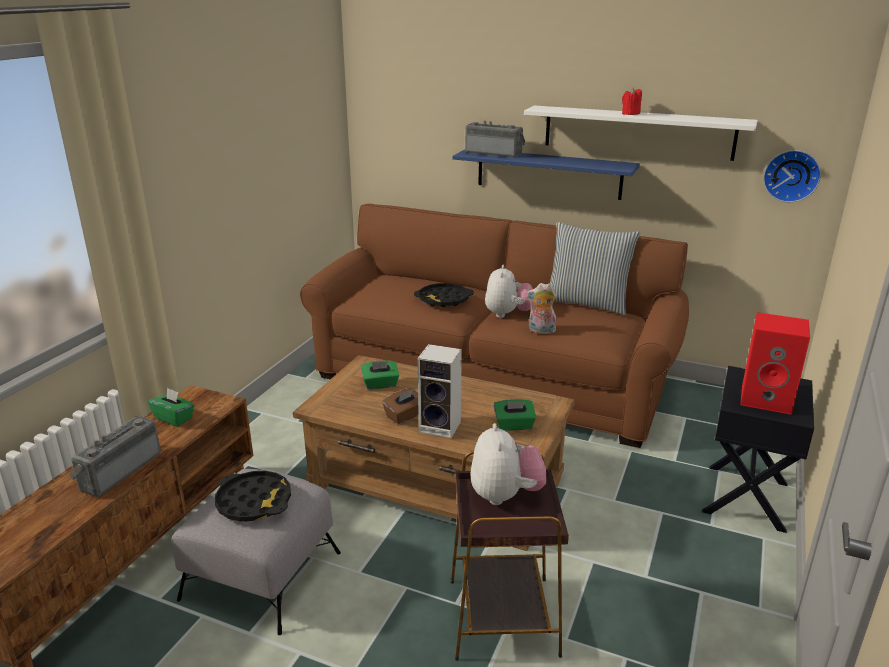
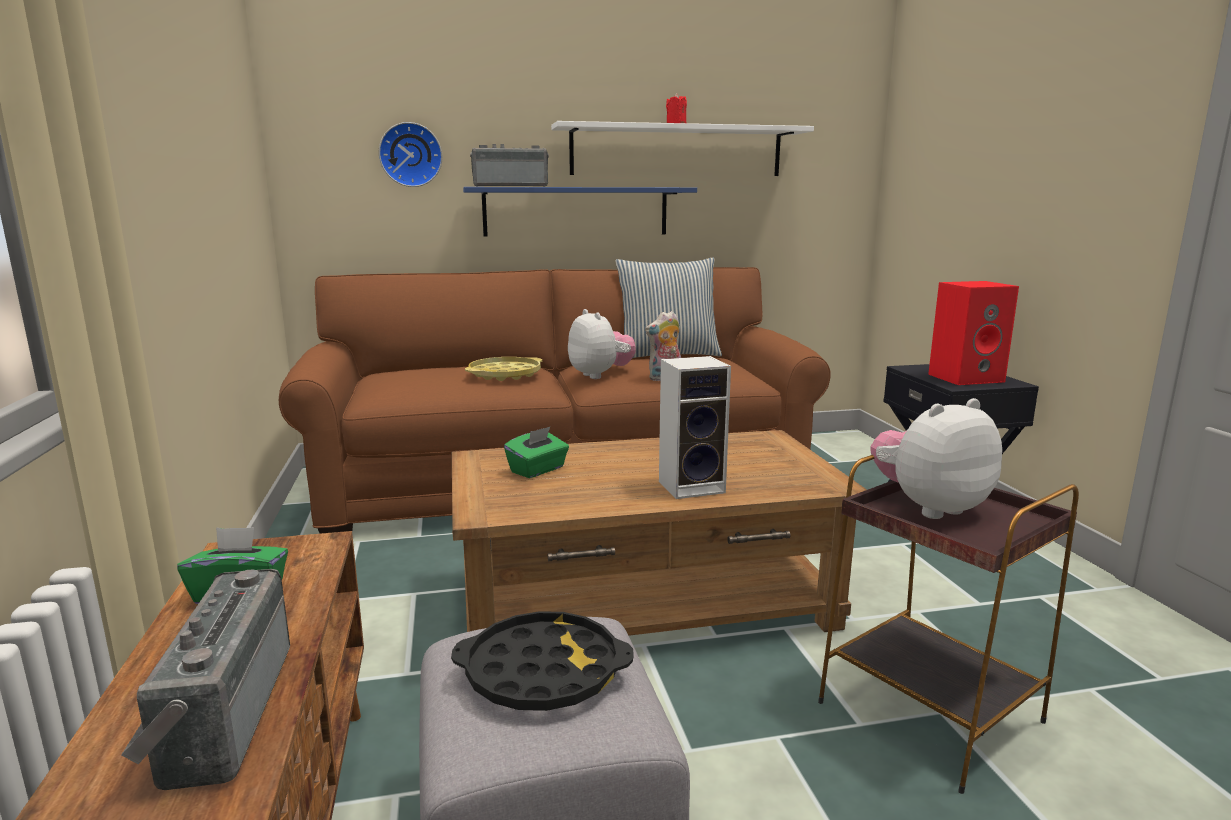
camera: 35 degrees left, 10 degrees down
brown tissue box [382,388,419,424] -> none
black tray [414,283,474,307] -> yellow tray [465,357,542,381]
plush toy [471,423,546,505] -> plush toy turned 75 degrees counterclockwise [870,398,1002,519]
green tissue box [494,399,536,431] -> none
wall clock [763,150,821,202] -> wall clock moved to [379,122,443,187]

